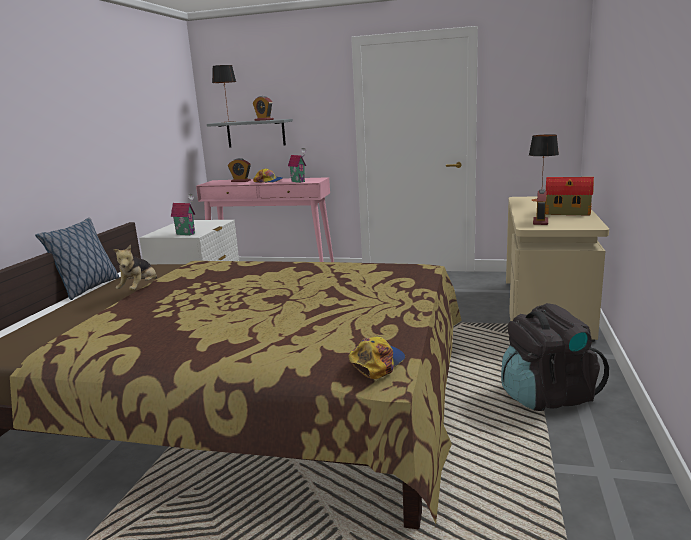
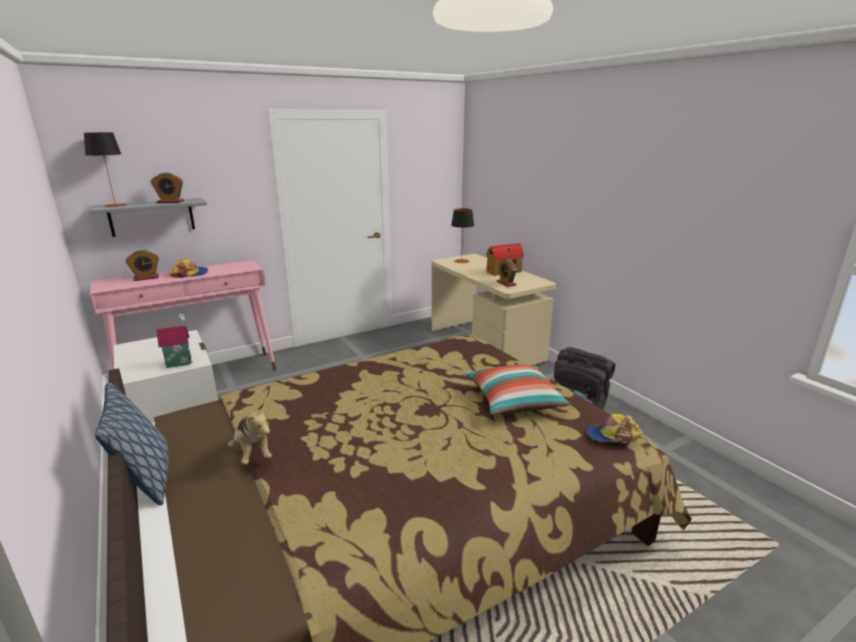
camera: 45 degrees left, 5 degrees up
toy house [288,148,306,183] -> none
cap [349,336,405,379] -> cap turned 75 degrees counterclockwise [586,414,643,443]
none -> pillow [465,365,570,415]

